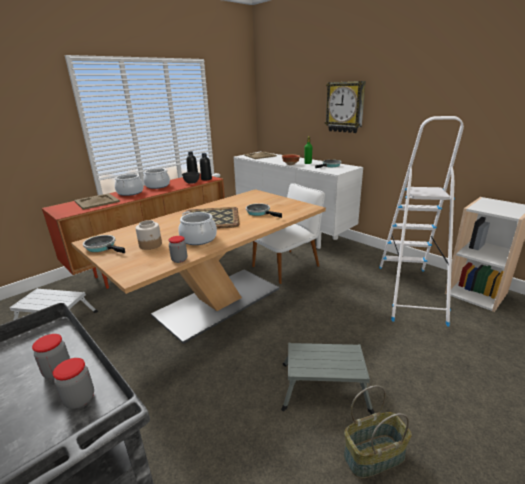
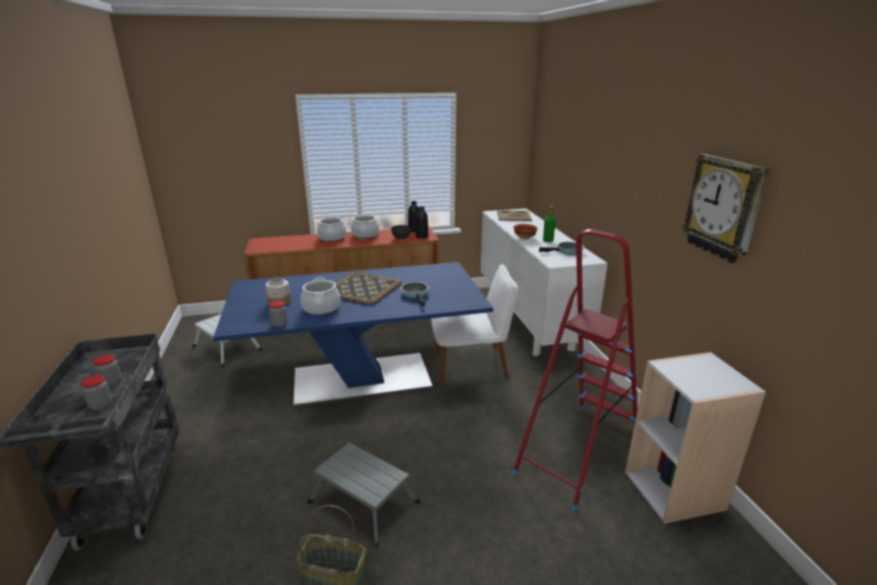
camera: 30 degrees right, 0 degrees up
beige dining table [71,189,326,344] -> blue dining table [213,262,493,407]
beige tray [74,193,120,210] -> none
frying pan [83,235,125,253] -> none
wall clock [325,81,366,133] -> wall clock moved to [682,154,769,263]
white step ladder [379,116,464,327] -> red step ladder [512,229,638,511]

